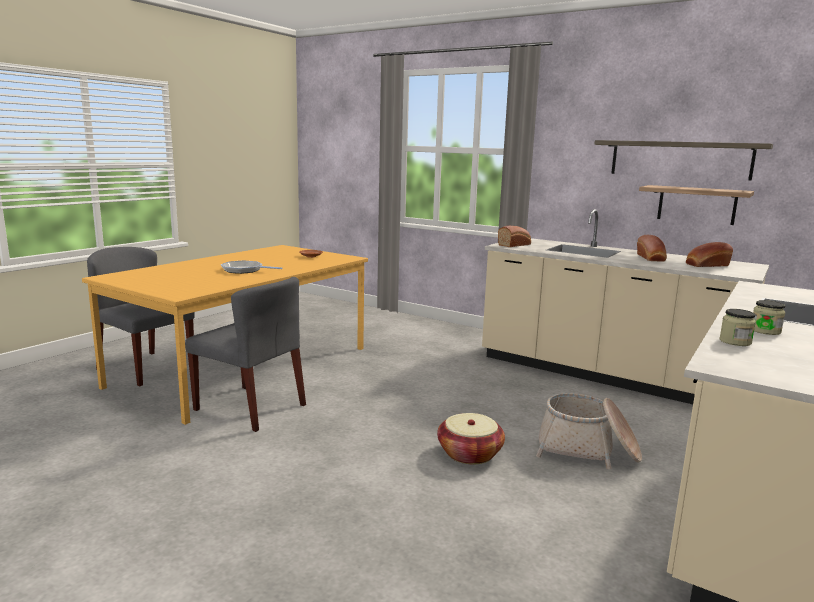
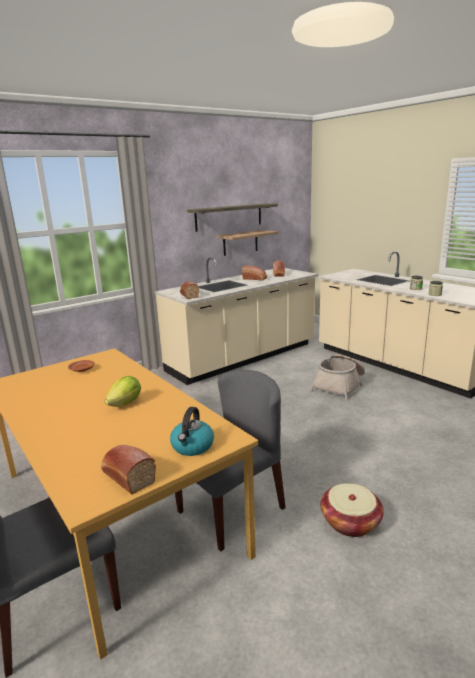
camera: 70 degrees left, 5 degrees up
frying pan [221,260,283,274] -> lettuce [105,376,141,407]
basket [437,413,505,465] -> basket moved to [321,483,384,537]
none -> bread [101,445,156,494]
none -> kettle [170,407,214,456]

